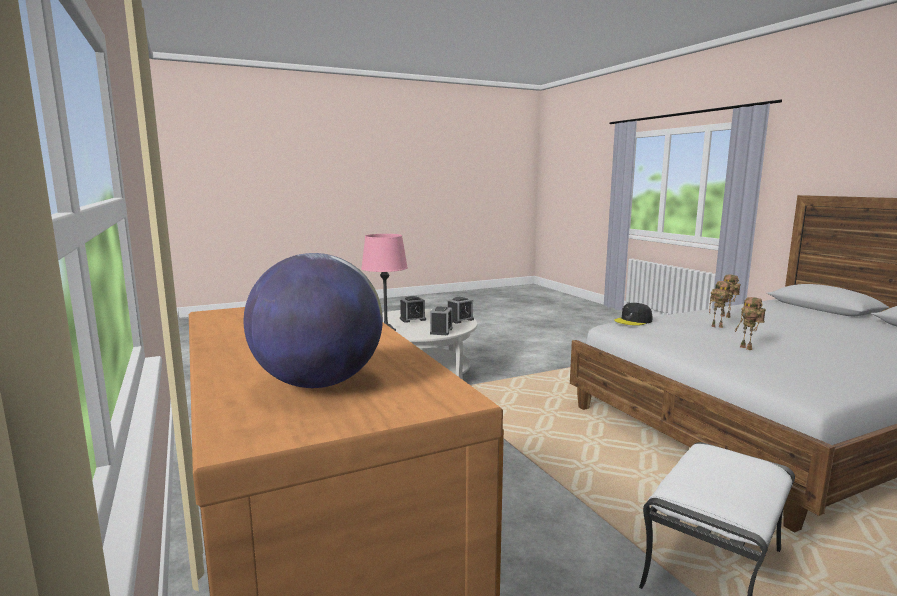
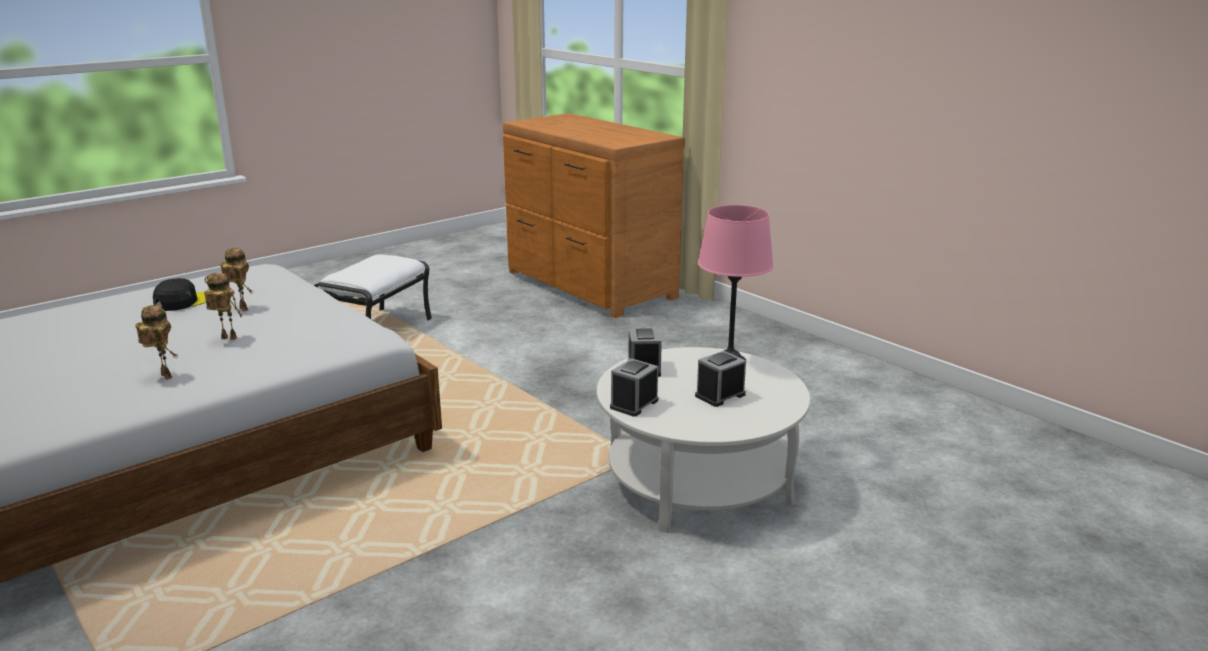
camera: 165 degrees right, 10 degrees up
globe [244,253,383,388] -> none
black cap [614,303,652,326] -> black cap moved to [153,278,206,311]

